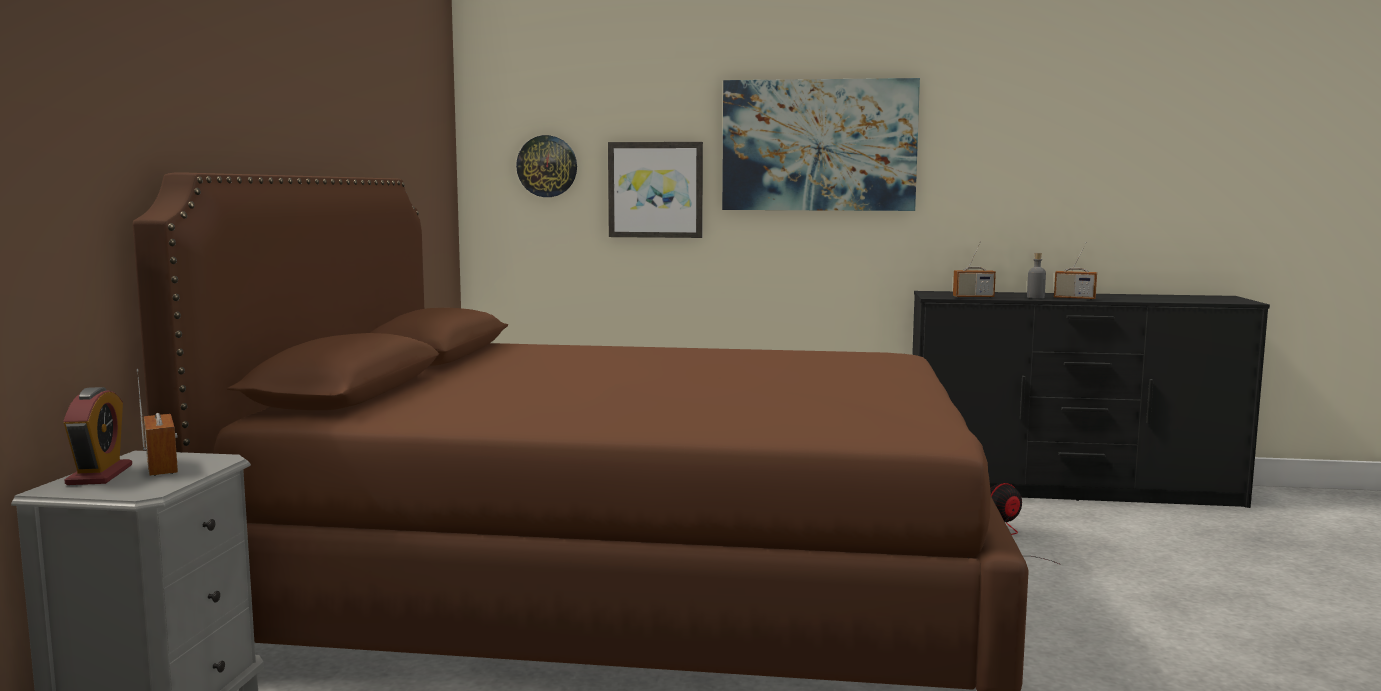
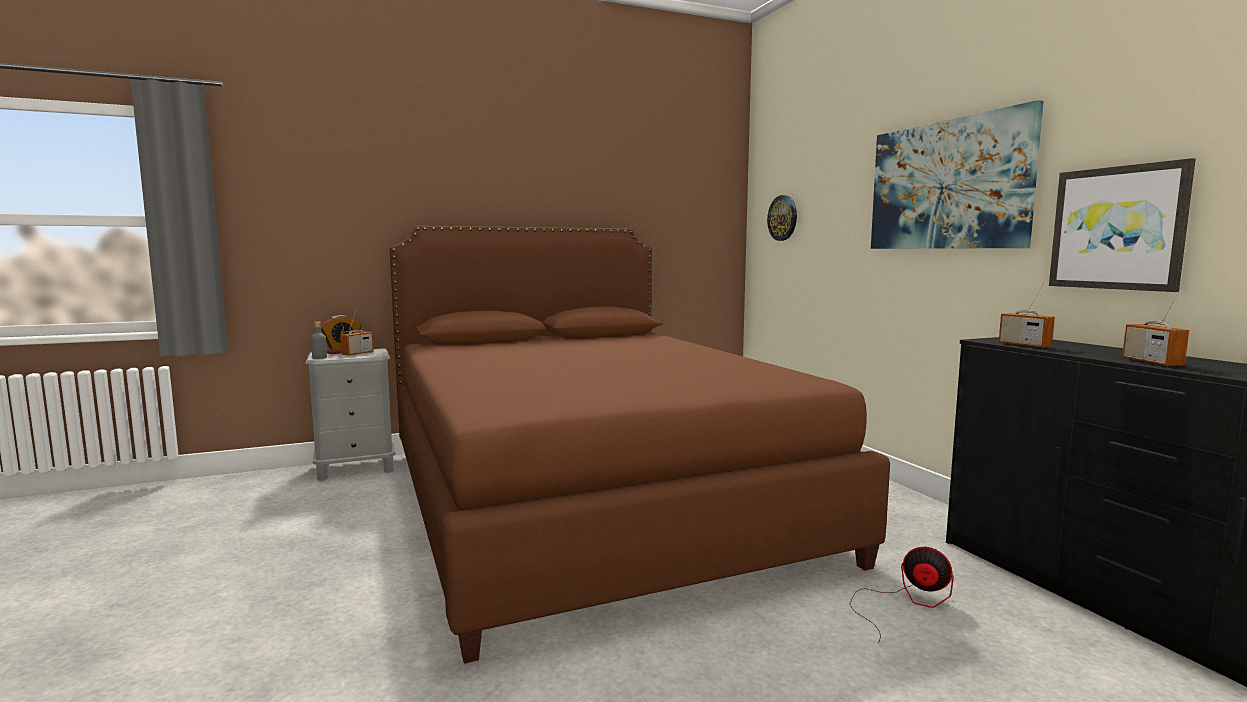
camera: 60 degrees right, 0 degrees up
picture [608,142,703,238] -> picture moved to [1049,158,1196,292]
grey bottle [1027,253,1046,299] -> grey bottle moved to [311,322,327,359]

